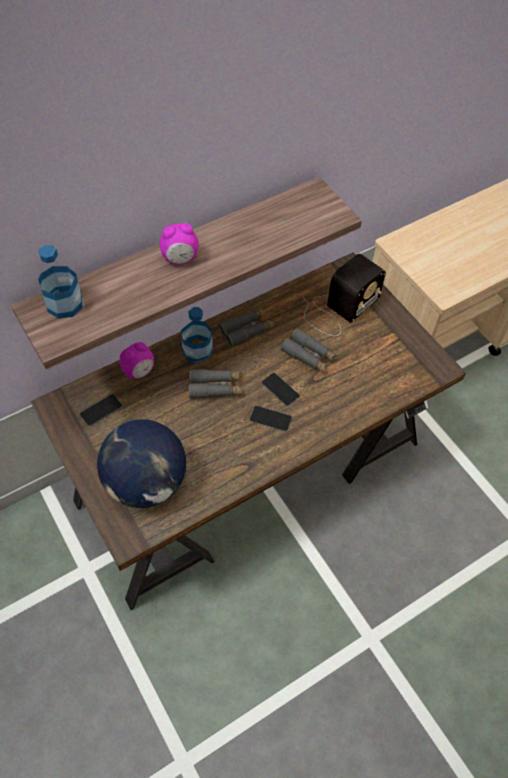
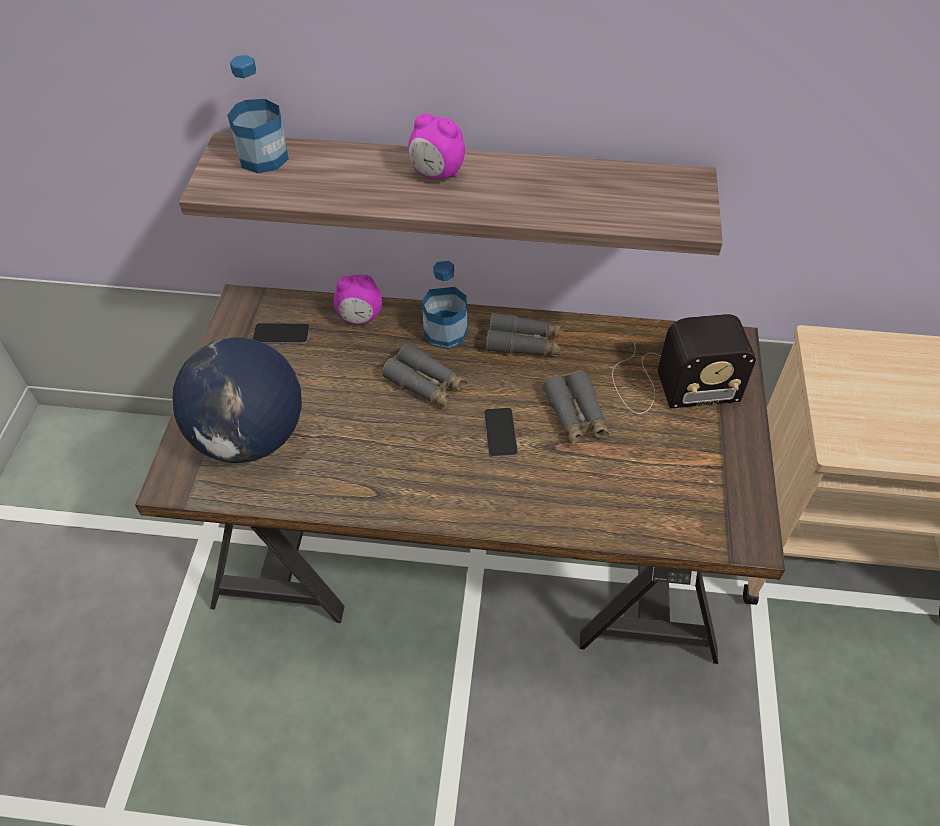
camera: 40 degrees right, 5 degrees down
phone [250,406,292,432] -> none

